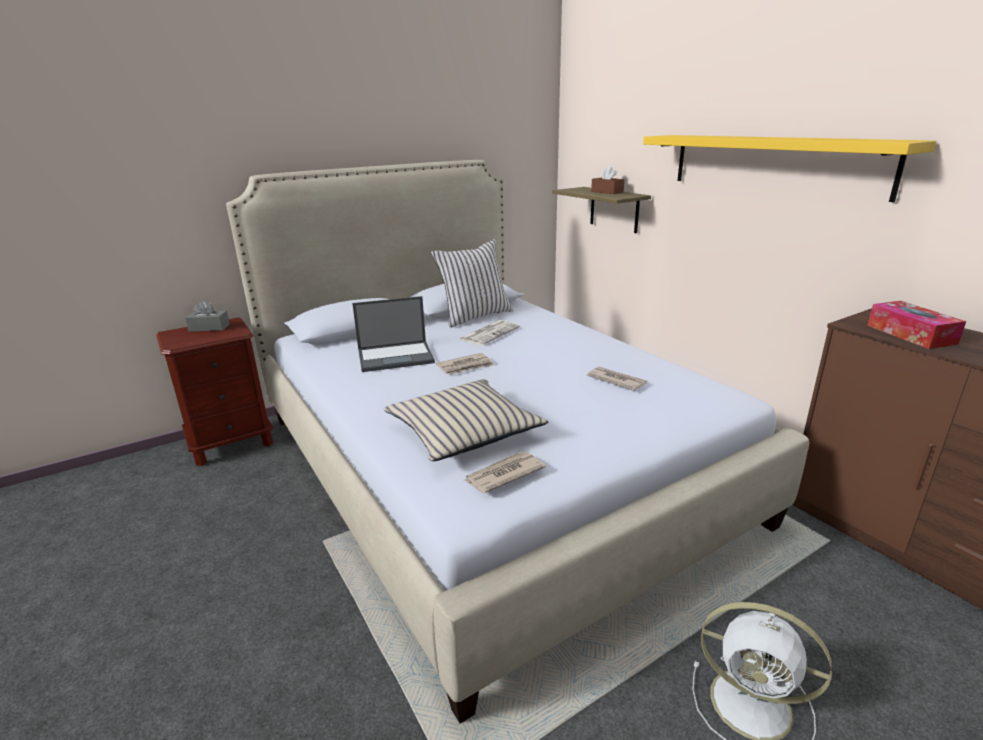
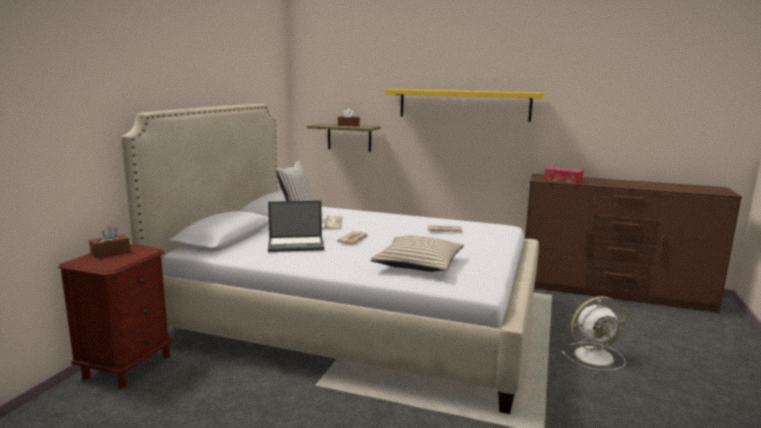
camera: 40 degrees left, 10 degrees down
grey tissue box [185,300,230,332] -> brown tissue box [89,226,130,258]
laptop [352,296,435,372] -> laptop turned 45 degrees clockwise [268,201,324,252]
newspaper [464,452,546,493] -> none

